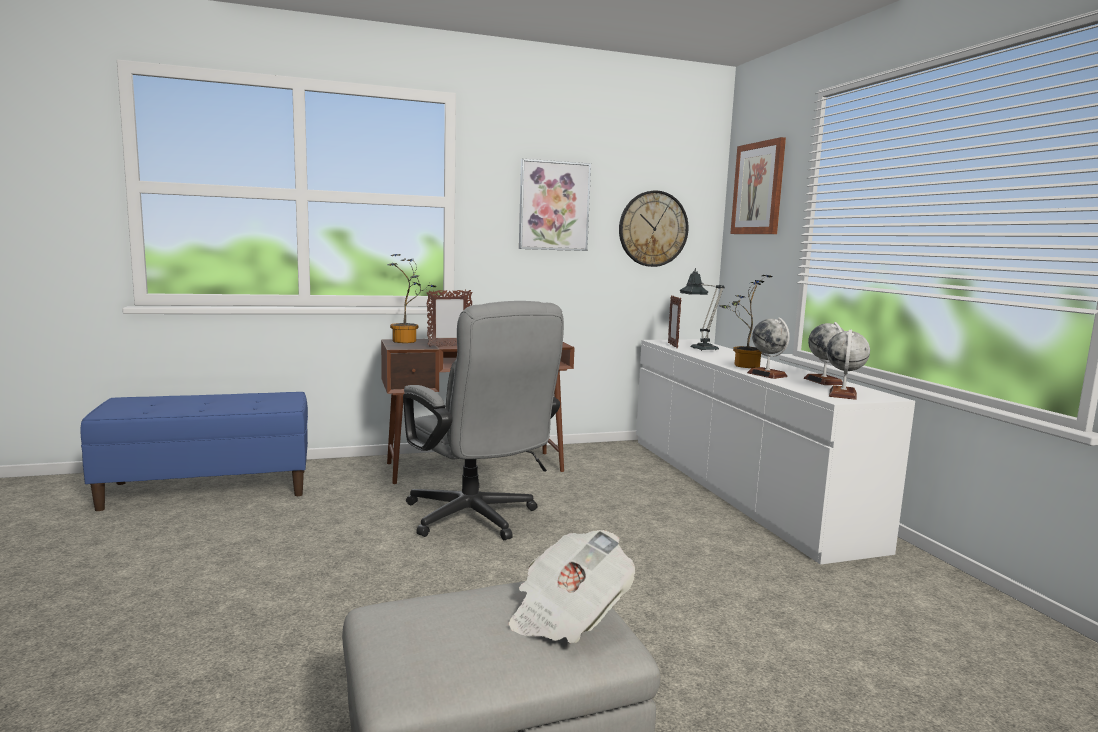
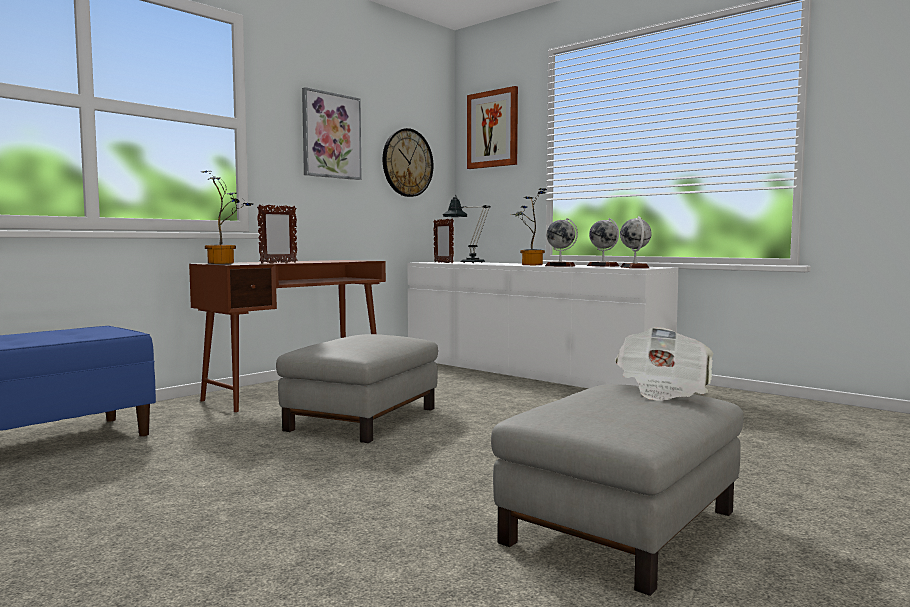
camera: 30 degrees left, 5 degrees down
grey office chair [403,301,564,540] -> grey ottoman [276,334,438,443]

